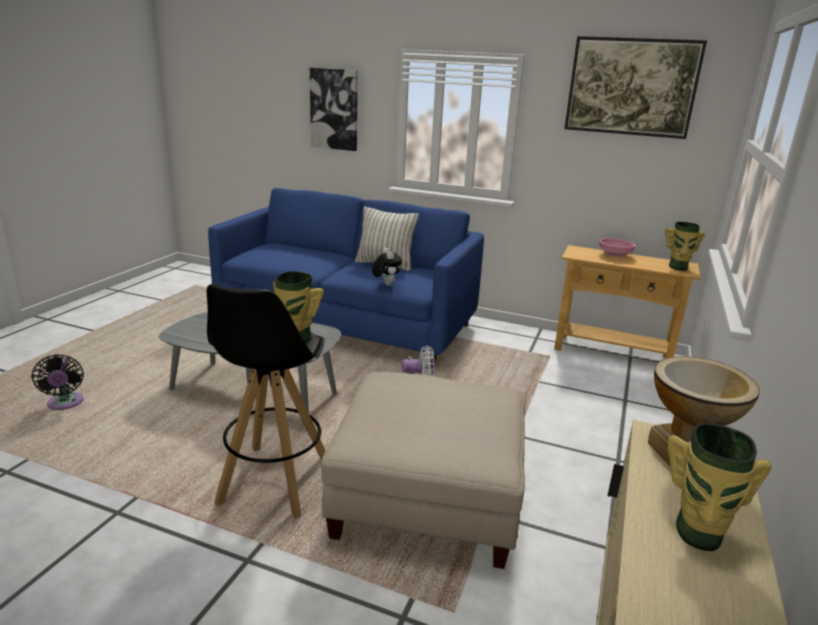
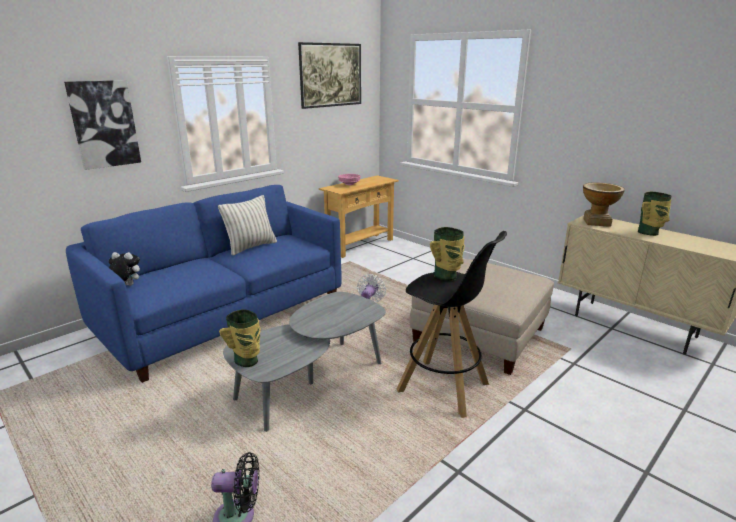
camera: 65 degrees left, 0 degrees up
plush toy [372,248,402,286] -> plush toy moved to [109,252,140,286]
vase [665,222,705,271] -> vase moved to [219,309,260,367]

